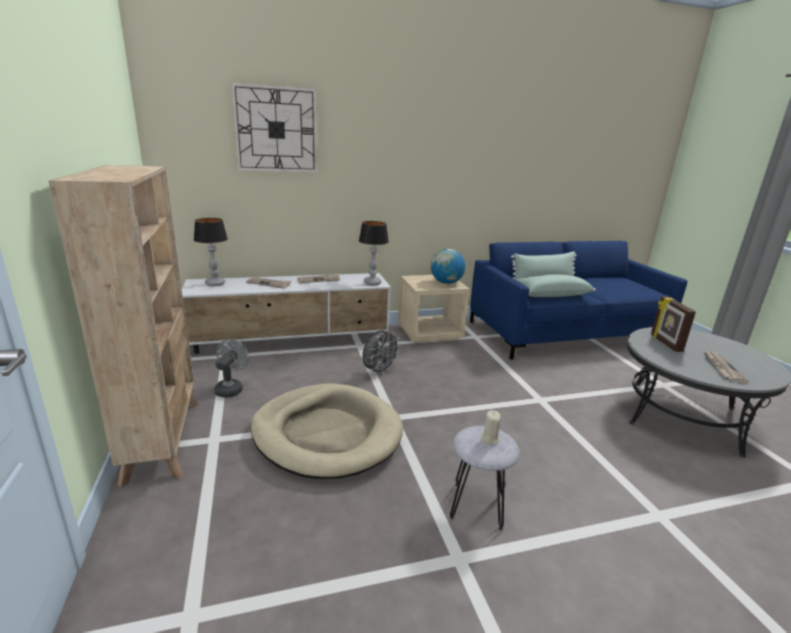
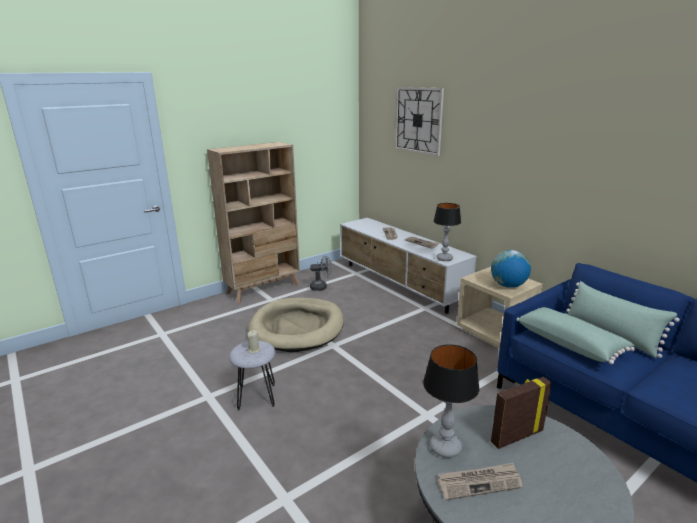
camera: 70 degrees right, 0 degrees up
table lamp [194,218,228,286] -> table lamp moved to [423,344,480,458]
grey fan [362,330,401,376] -> none

